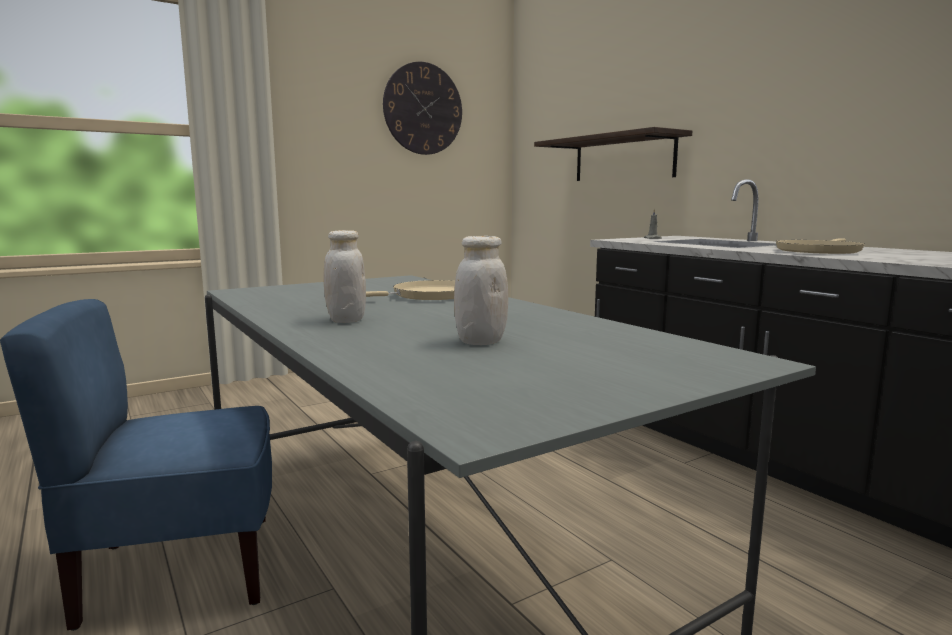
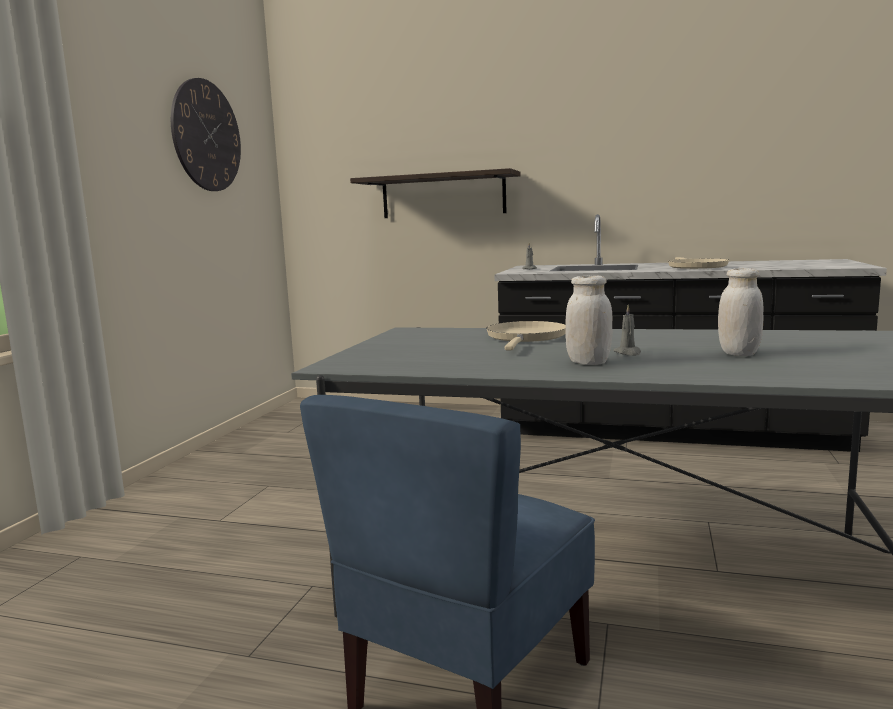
camera: 40 degrees left, 0 degrees up
none -> grey candle [614,305,641,356]

